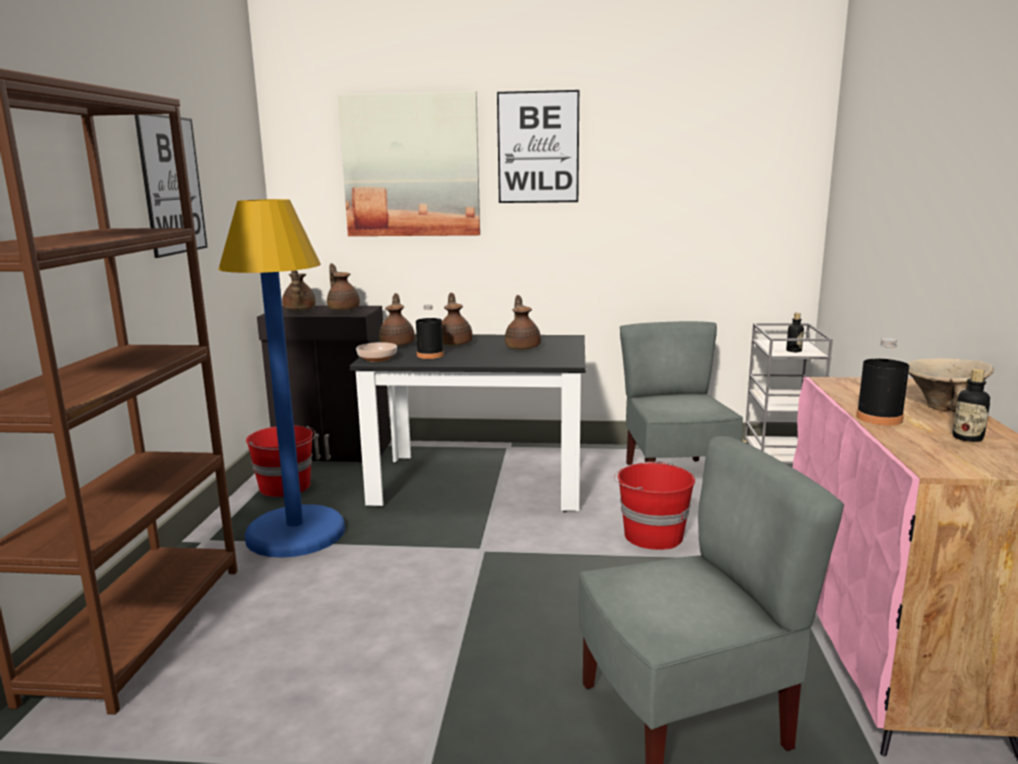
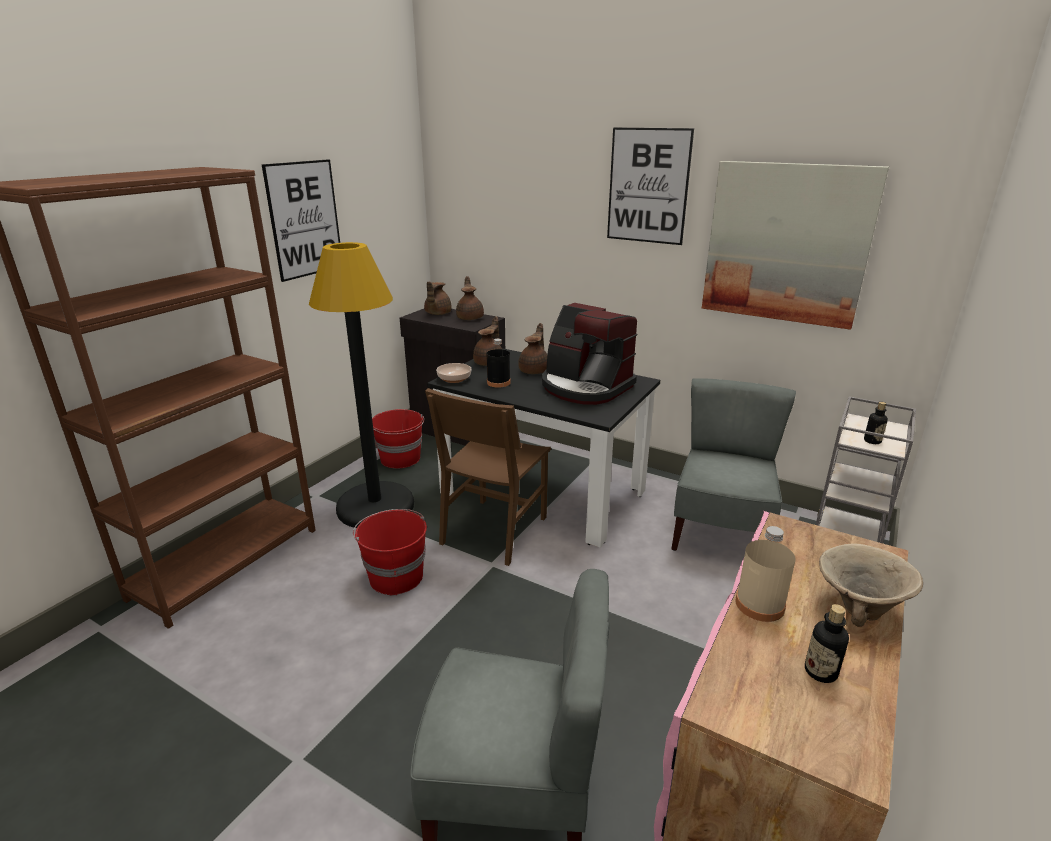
camera: 25 degrees right, 10 degrees up
blue floor lamp [218,199,345,558] -> black floor lamp [309,242,414,528]
picture [338,91,480,236] -> picture moved to [701,161,889,330]
brown teapot [505,295,541,350] -> coffee machine [542,303,637,405]
red bucket [614,462,695,550] -> red bucket moved to [353,509,427,595]
black bottle [856,338,909,425] -> beige bottle [735,526,795,622]
none -> brown chair [425,388,551,566]

